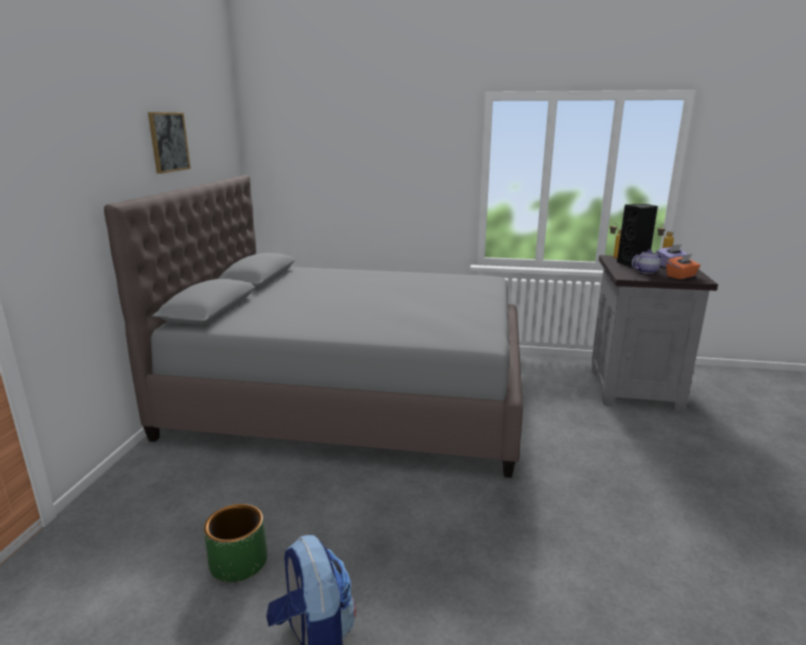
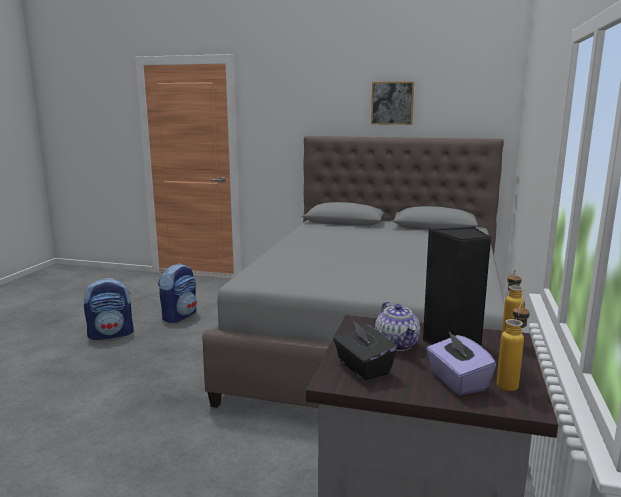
camera: 95 degrees right, 5 degrees down
green planter [204,504,267,582] -> backpack [158,263,197,323]
orange tissue box [666,254,701,279] -> black tissue box [333,319,397,380]

